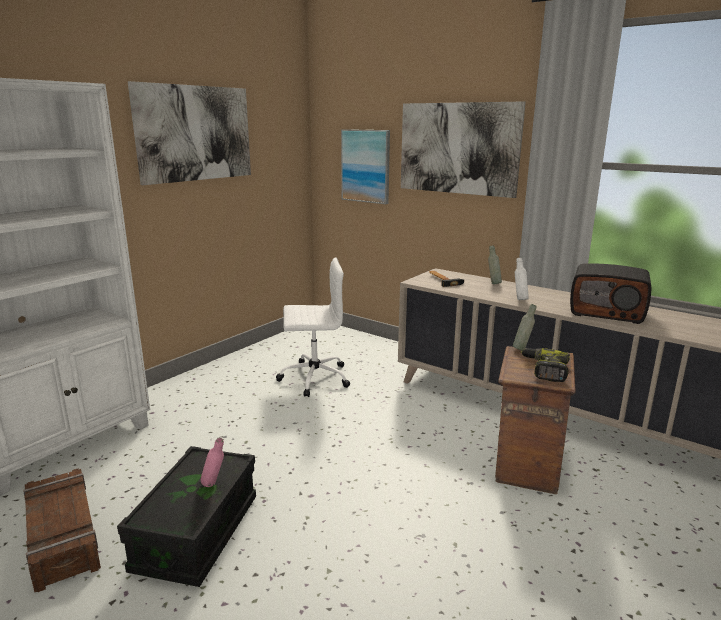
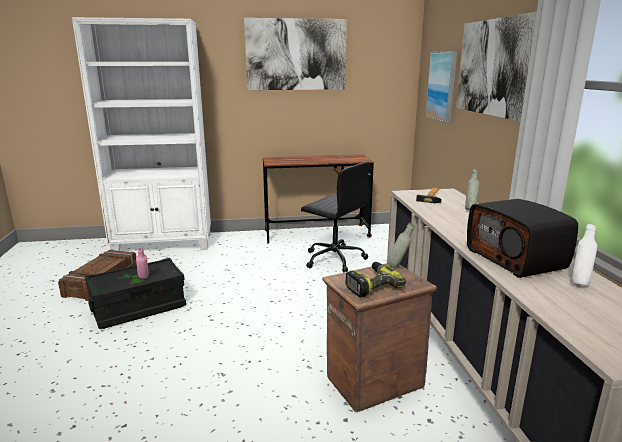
camera: 45 degrees right, 0 degrees up
white office chair [276,258,350,397] -> black office chair [301,162,370,273]
white bottle [515,258,529,300] -> white bottle moved to [572,224,597,286]
none -> brown desk [263,154,374,243]

